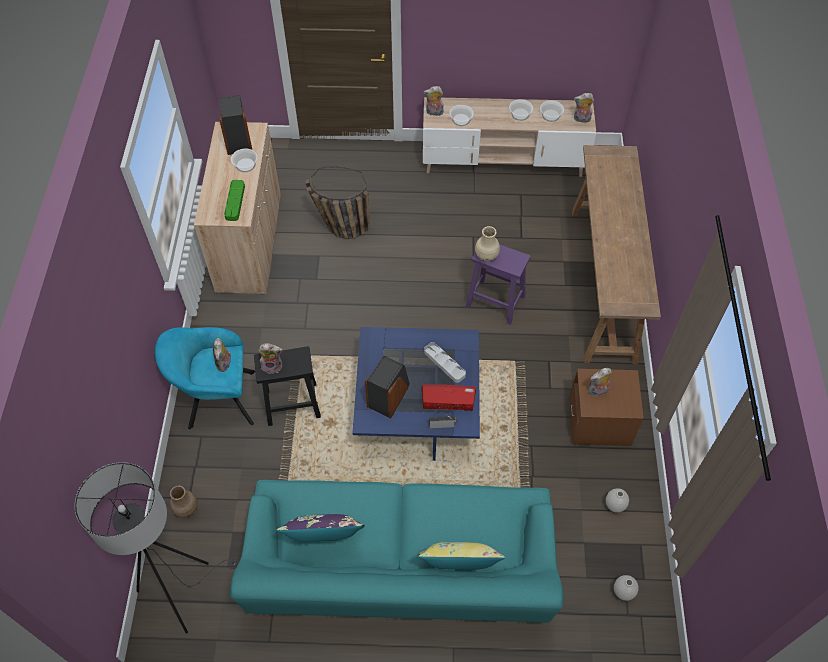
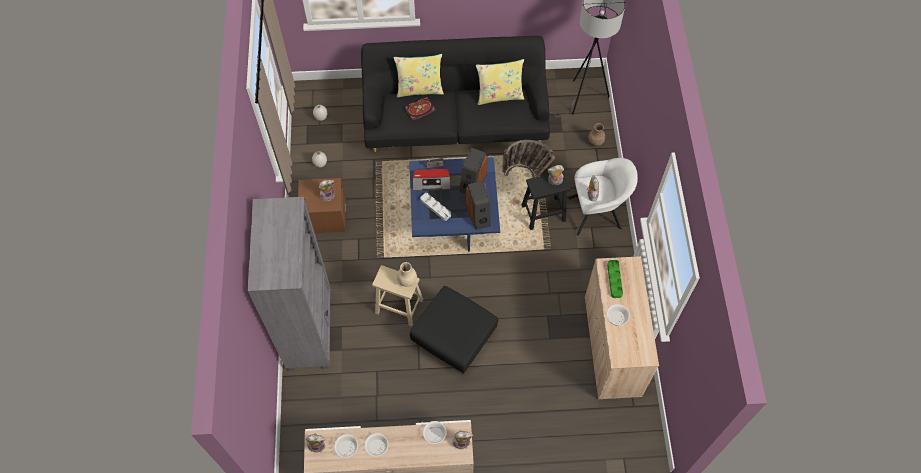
camera: 175 degrees right, 5 degrees up
turquoise armchair [155,327,255,429] -> white armchair [567,158,638,236]
speaker [219,95,252,155] -> speaker moved to [466,181,491,230]
turquoise sofa [230,480,564,623] -> black sofa [361,36,550,152]
purple pillow [276,514,365,542] -> yellow pillow [476,59,524,105]
basket [305,166,370,239] -> basket moved to [502,140,555,178]
purple stool [466,244,531,325] -> beige stool [372,265,423,327]
brown console table [572,145,661,364] -> grey bookcase [248,197,331,371]
none -> book [405,97,436,121]
none -> black ottoman [410,286,499,374]

